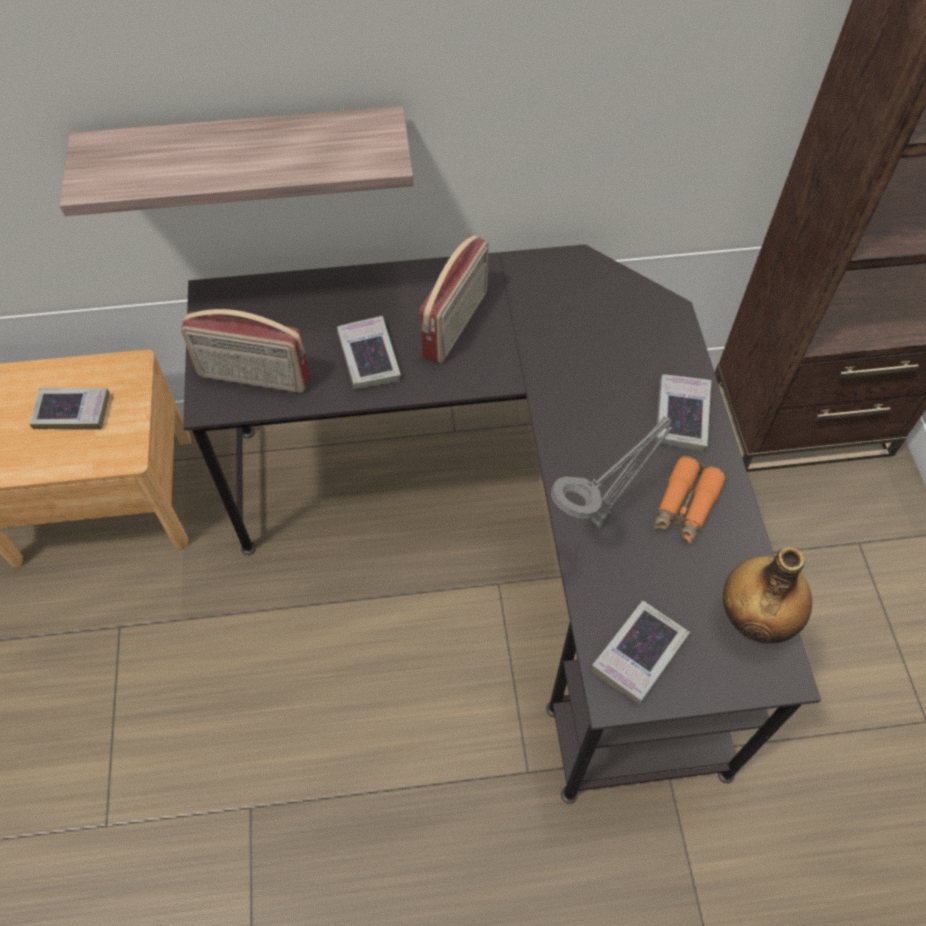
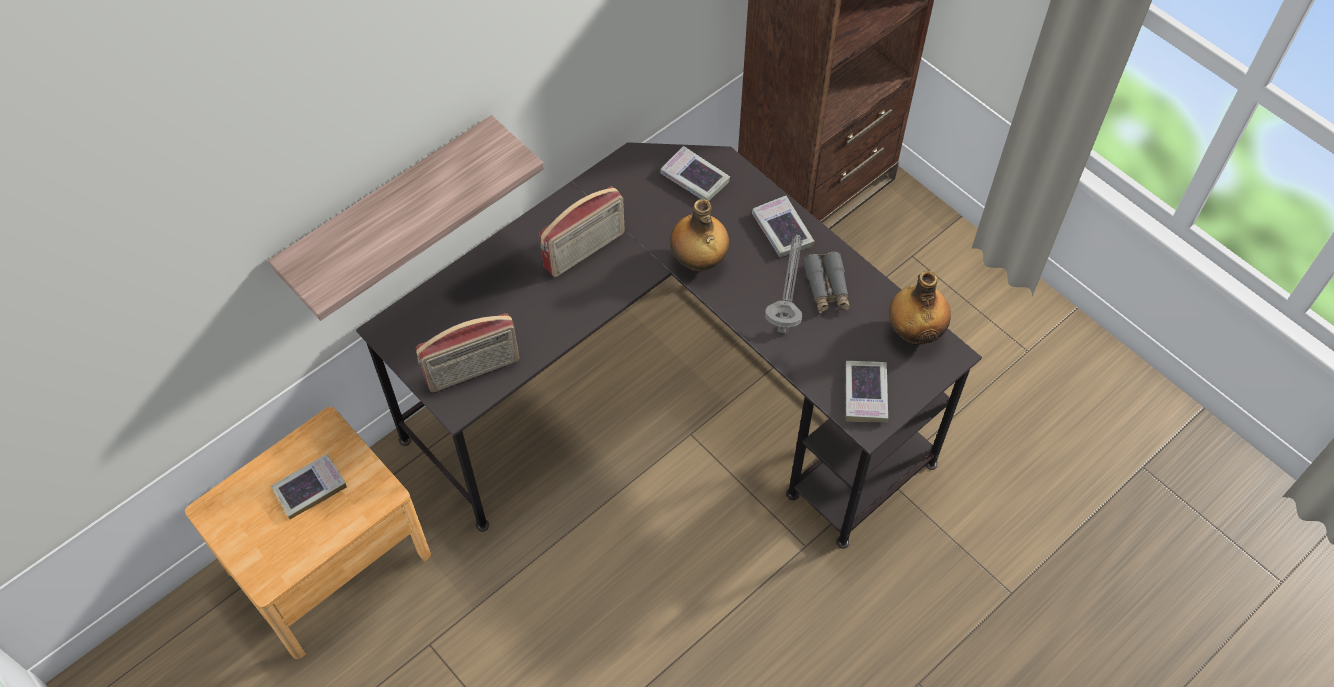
camera: 35 degrees left, 0 degrees up
book [337,316,401,389] -> book moved to [660,146,730,201]
radio [420,235,489,363] -> radio turned 60 degrees clockwise [539,186,625,277]
orange binoculars [653,456,726,544] -> grey binoculars [803,252,850,313]
none -> bottle [670,199,729,272]

